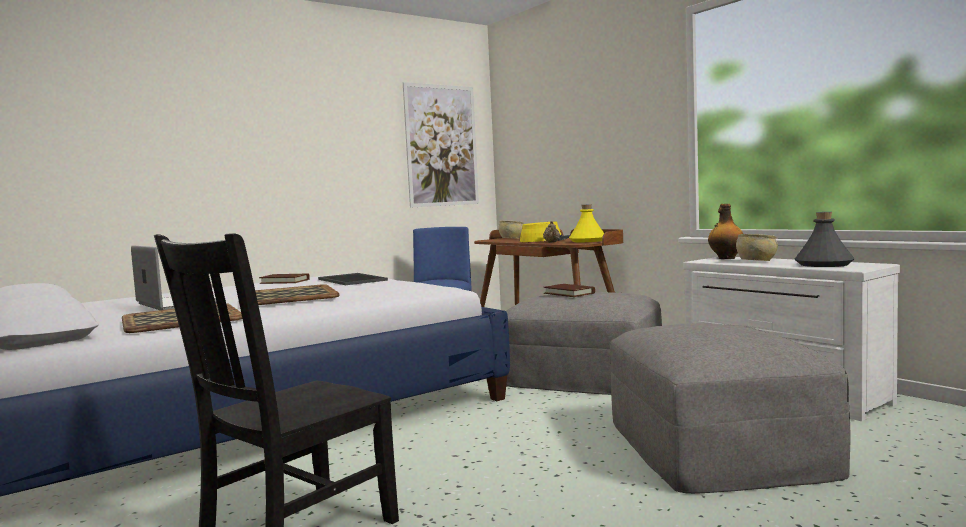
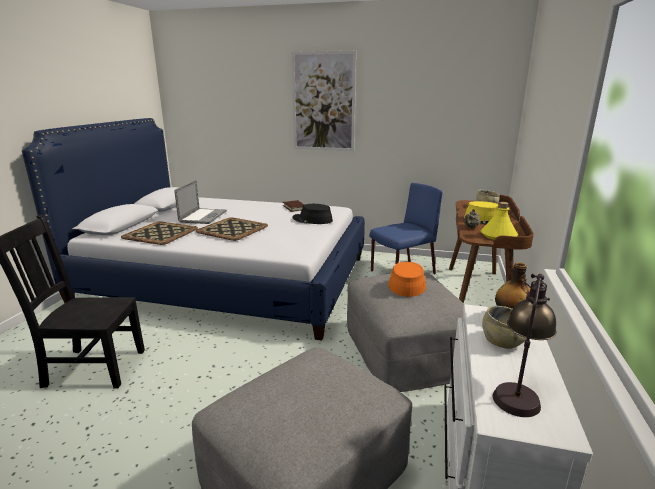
camera: 50 degrees right, 15 degrees up
tray [318,273,388,285] -> black hat [292,204,333,224]
picture [403,82,479,208] -> picture moved to [292,51,356,151]
brown book [544,284,595,297] -> orange hat [388,262,426,297]
grey bottle [795,212,854,267] -> table lamp [493,274,557,417]

